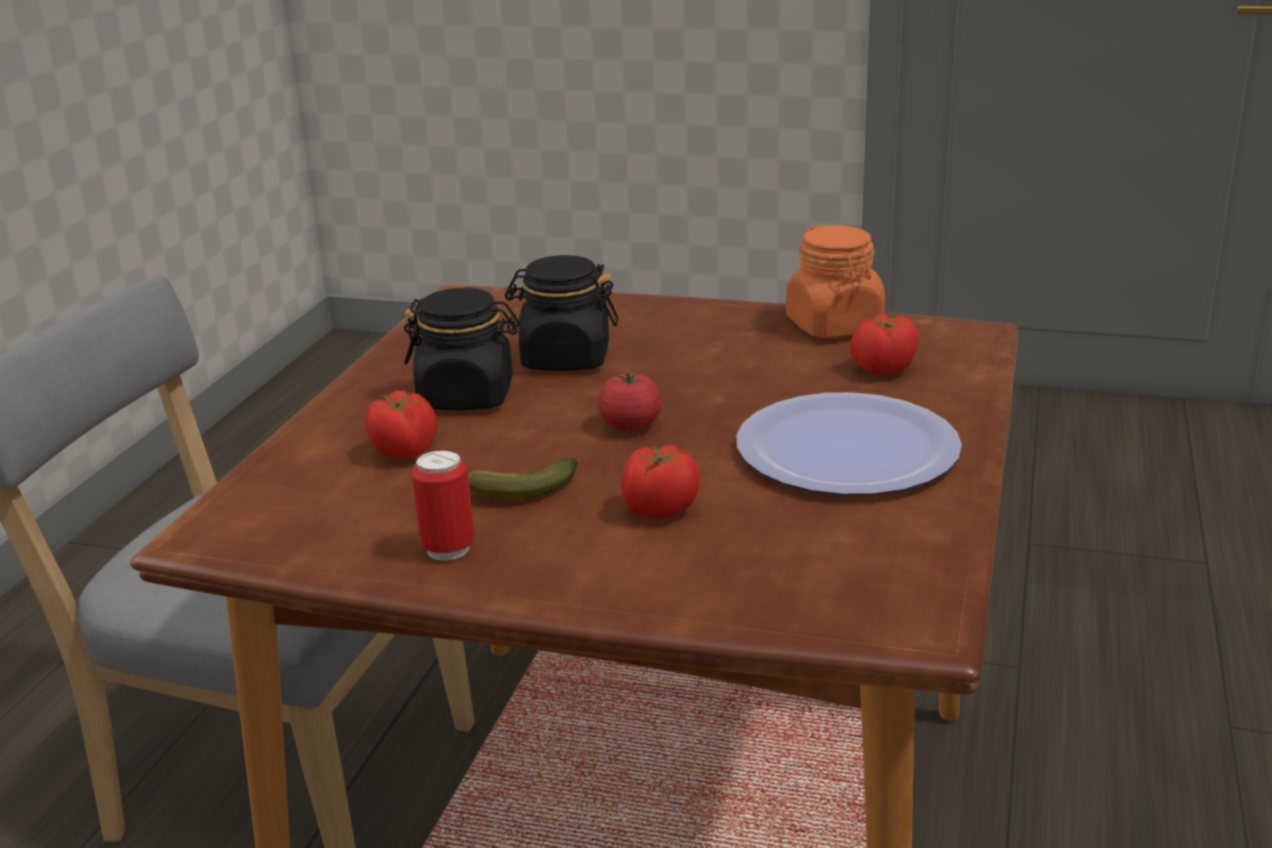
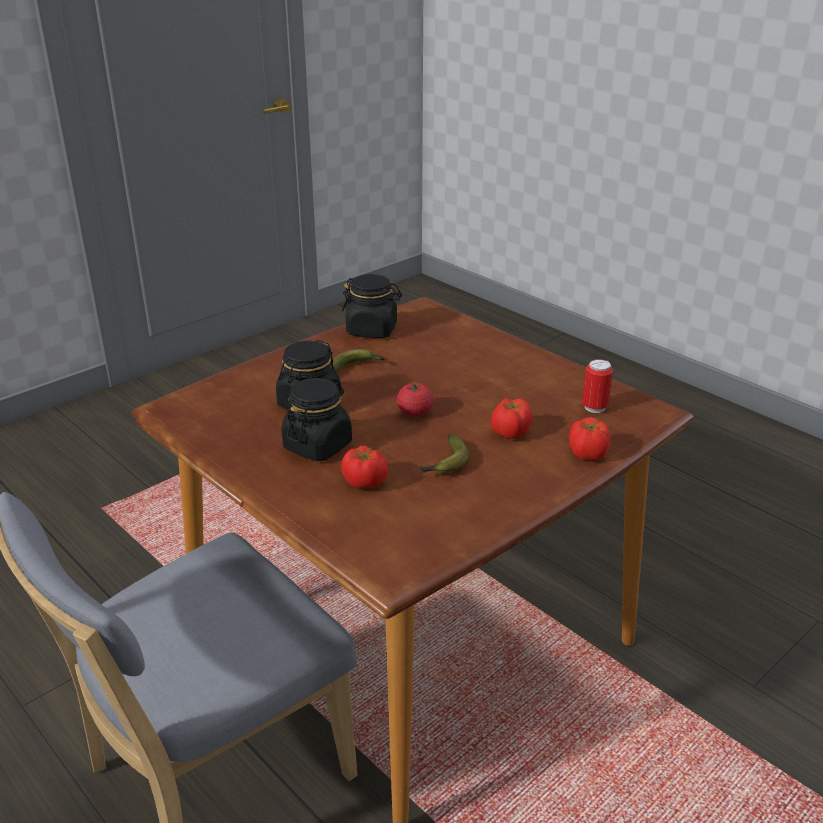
camera: 60 degrees left, 5 degrees up
can [411,449,474,561] -> can moved to [582,359,613,413]
plate [736,392,962,495] -> none
orange jar [786,225,885,338] -> black jar [342,274,402,338]
tomato [851,313,919,376] -> tomato moved to [569,417,611,460]
none -> banana [330,349,385,373]

